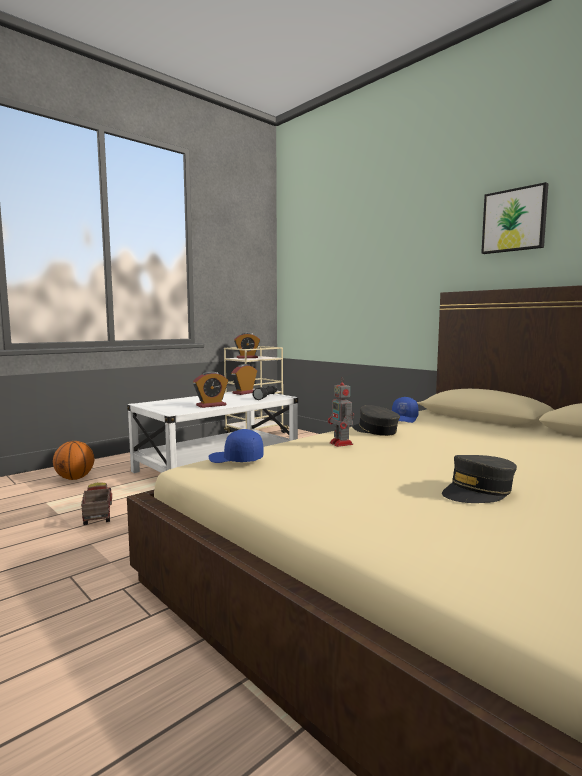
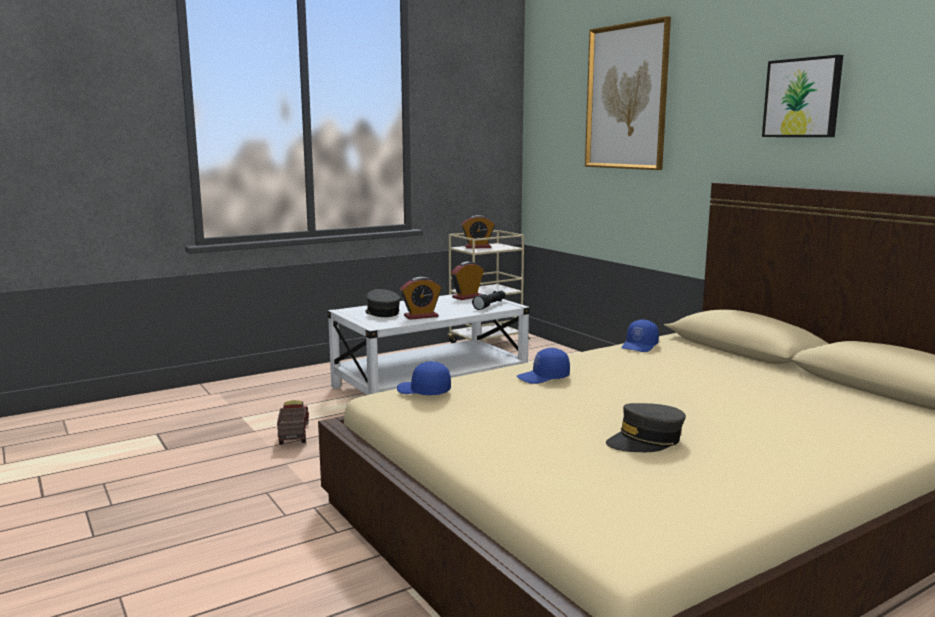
camera: 10 degrees right, 5 degrees up
basketball [53,441,94,480] -> none
toy robot [328,377,354,447] -> blue cap [517,348,570,384]
grey cap [352,405,400,436] -> grey cap moved to [365,289,400,317]
none -> picture [585,16,671,170]

